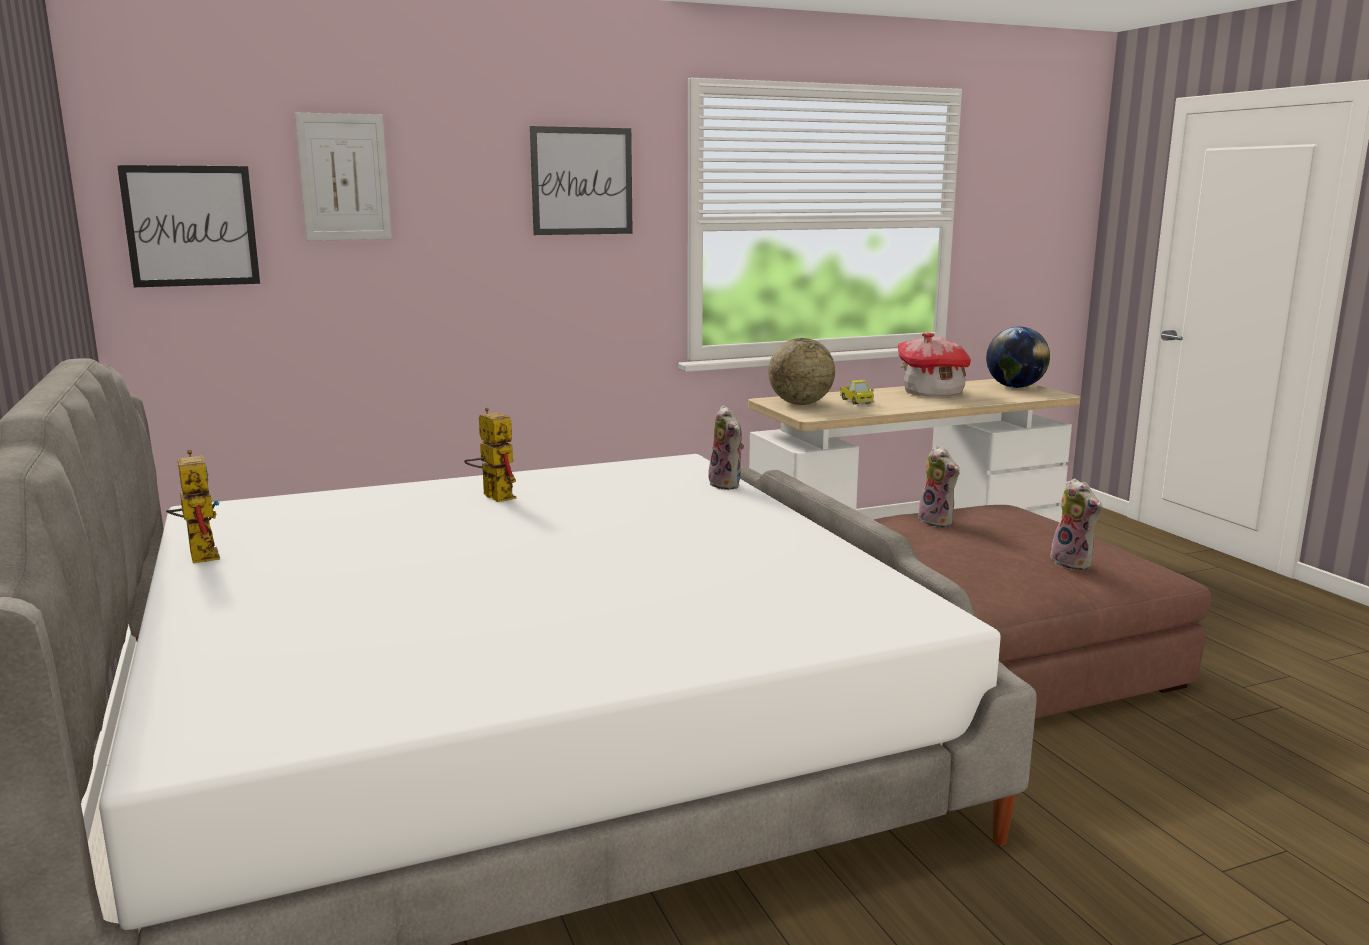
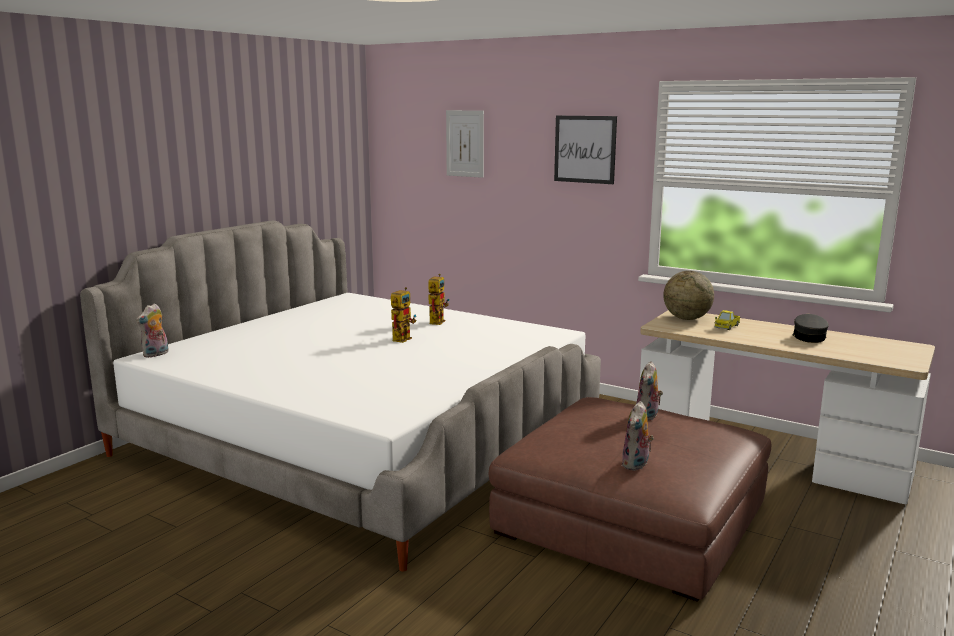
camera: 55 degrees right, 0 degrees up
picture [117,165,260,287] -> none
toy robot [166,450,220,563] -> toy robot moved to [391,287,416,343]
plush toy [708,405,744,490] -> plush toy moved to [136,303,168,358]
toy house [897,332,971,396] -> grey cap [792,314,829,343]
globe [986,327,1050,388] -> none

